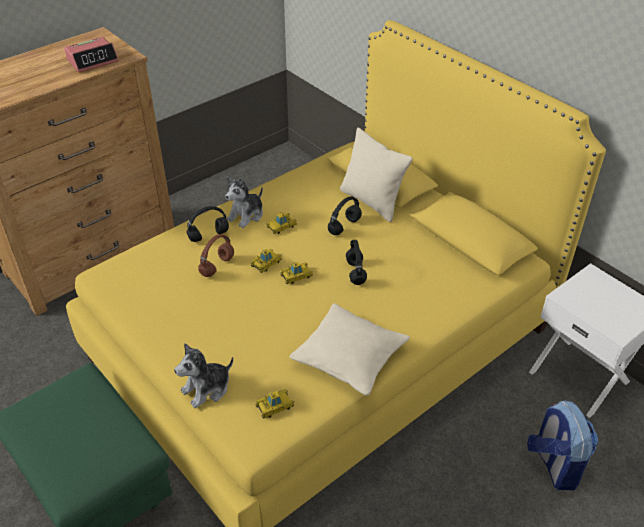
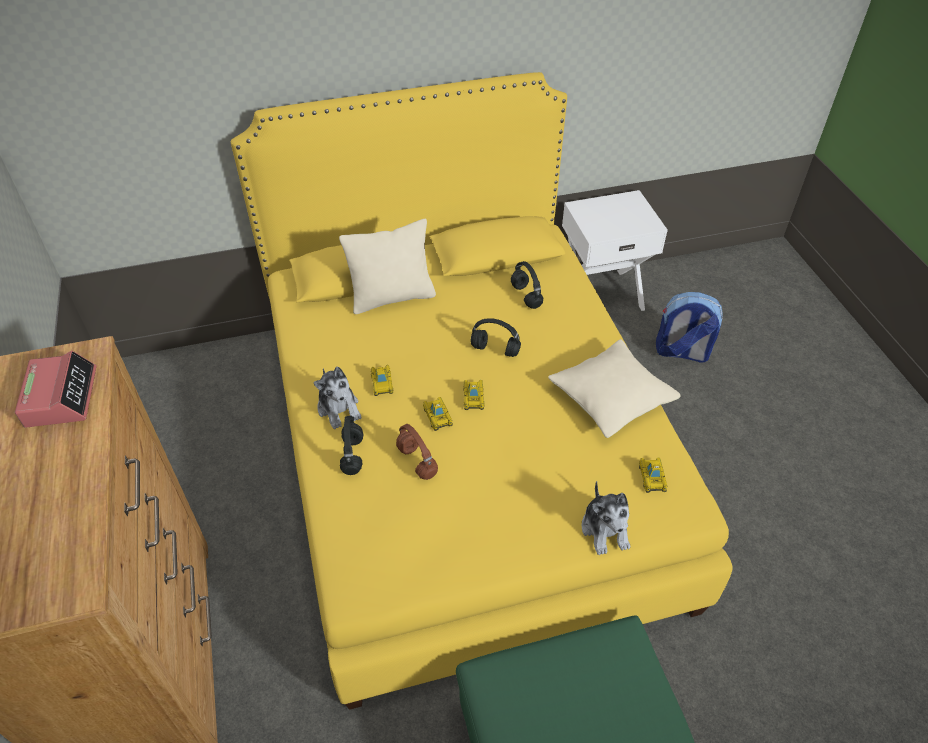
camera: 65 degrees left, 5 degrees up
black headphones [328,196,362,235] -> black headphones moved to [511,261,543,309]

